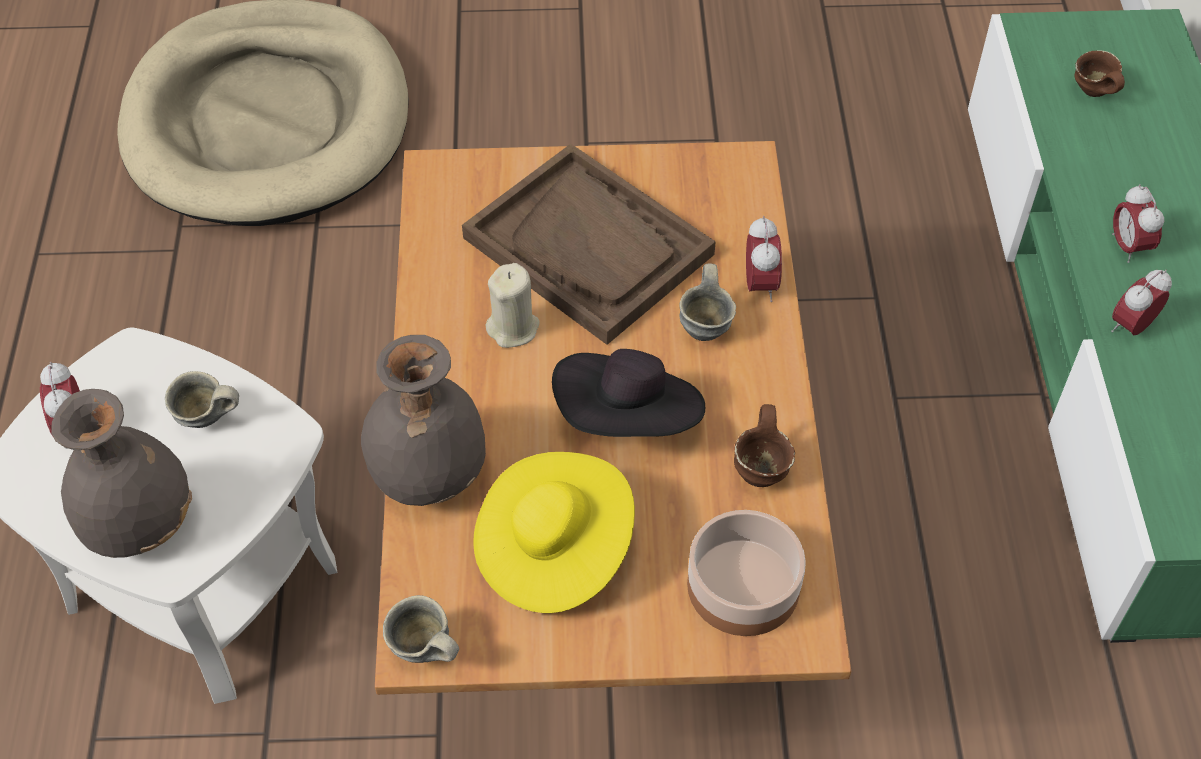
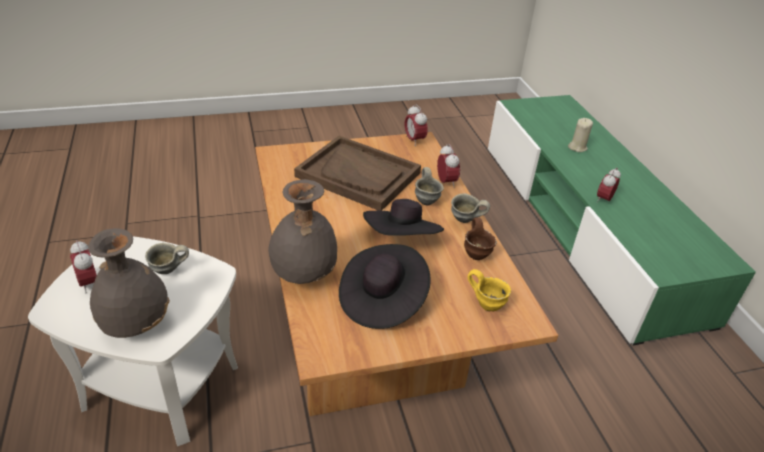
camera: 15 degrees left, 15 degrees down
beige dog bed [117,0,409,226] -> none
grey mug [383,595,459,663] -> grey mug moved to [451,193,490,223]
yellow hat [473,452,635,613] -> black hat [339,244,431,329]
beige candle [486,263,539,348] -> beige candle moved to [568,118,593,152]
bowl [687,510,806,636] -> yellow mug [467,269,511,311]
brown mug [1074,50,1125,97] -> none
alarm clock [1112,184,1164,263] -> alarm clock moved to [405,104,428,146]

